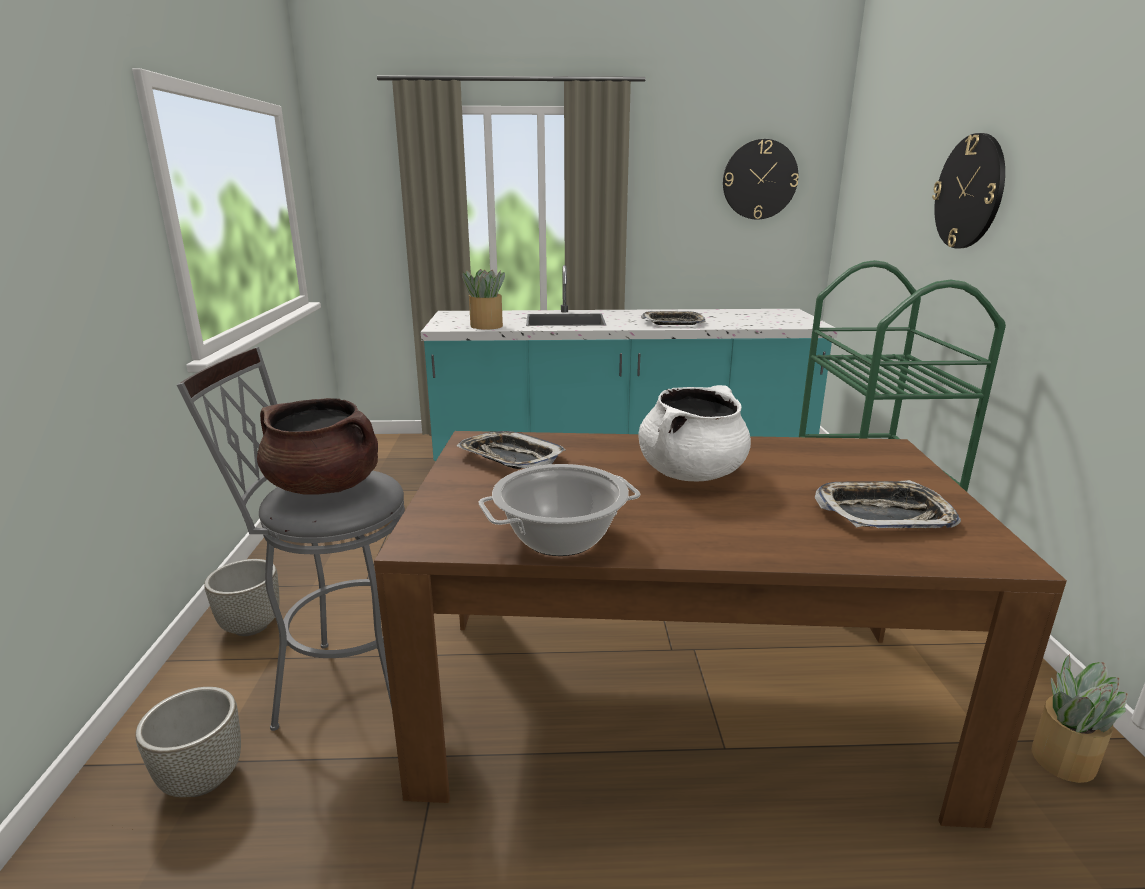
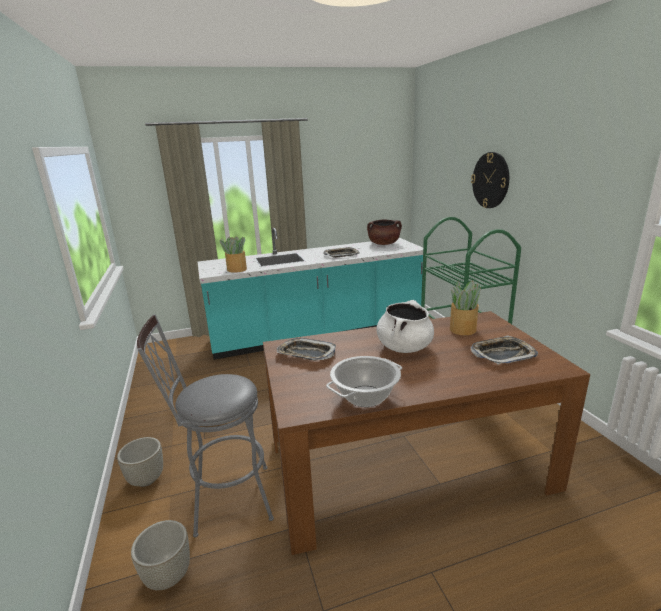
camera: 15 degrees left, 0 degrees up
brown cooking pot [257,398,378,495] -> brown cooking pot moved to [367,219,402,245]
wall clock [723,139,799,219] -> none
potted plant [1032,655,1128,783] -> potted plant moved to [450,281,481,335]

